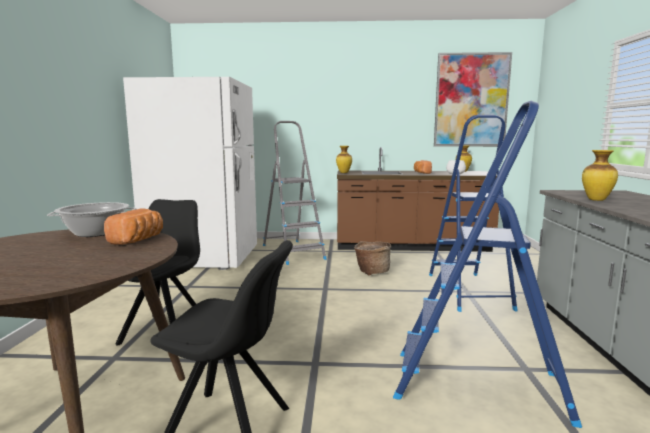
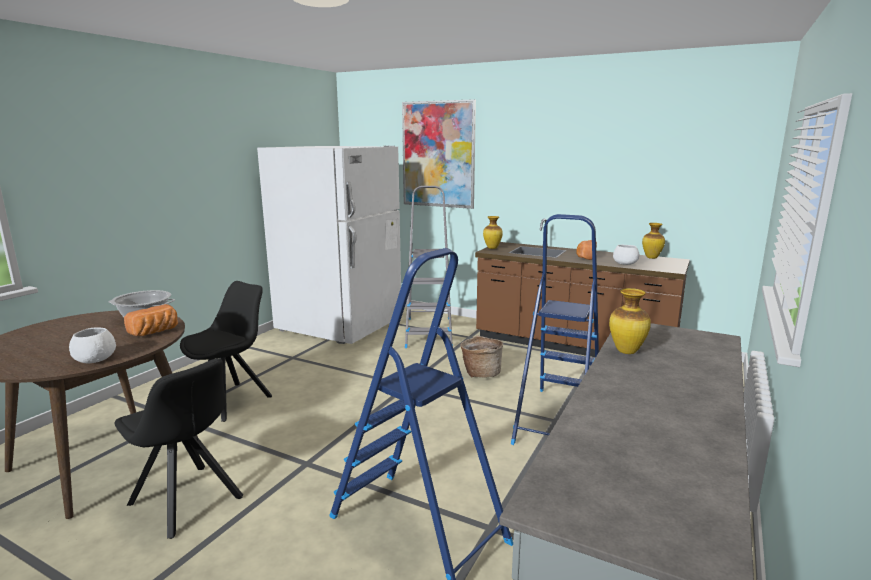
camera: 25 degrees right, 5 degrees up
picture [434,52,512,147] -> picture moved to [402,99,476,209]
none -> white bowl [69,327,116,363]

